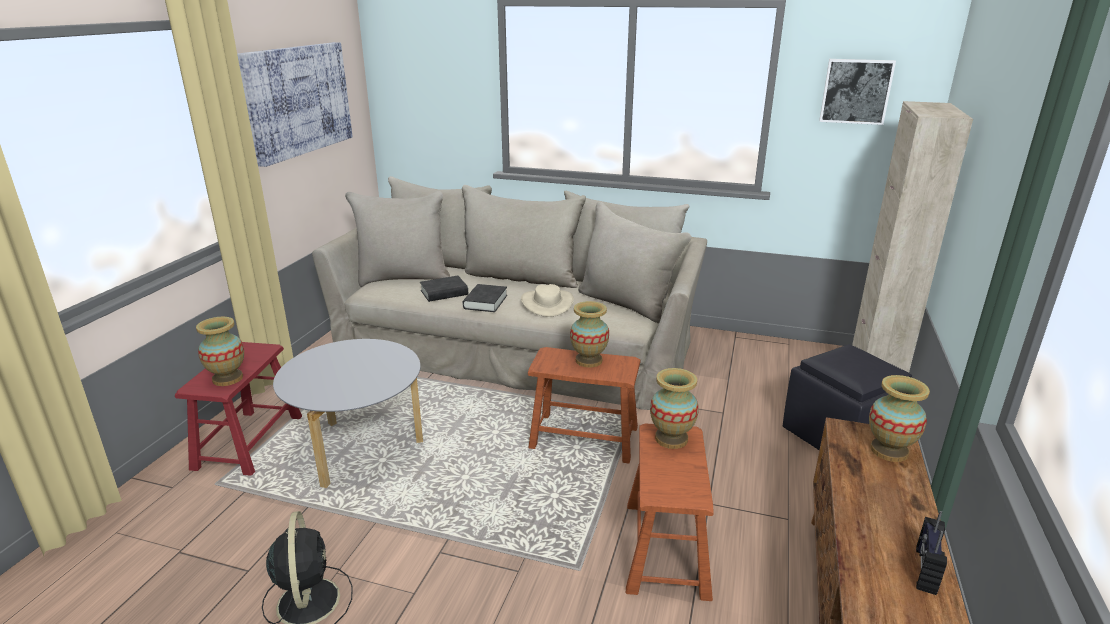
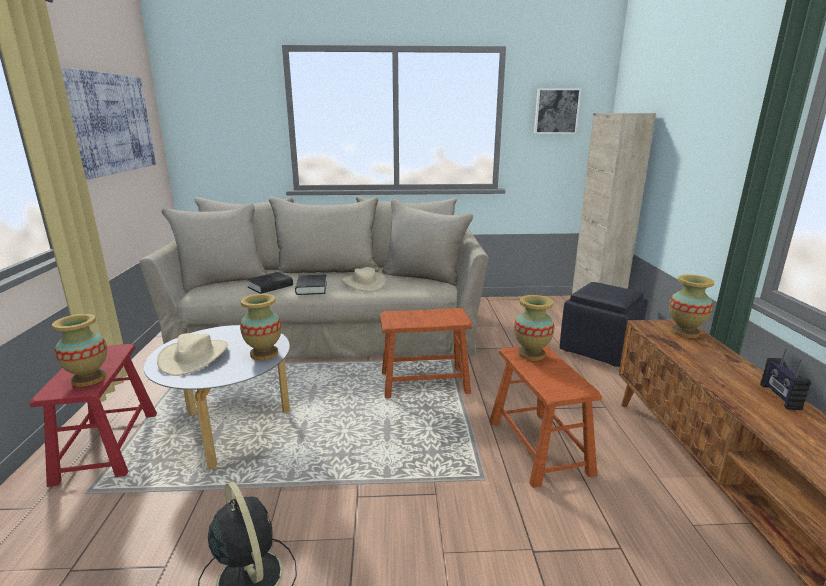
camera: 20 degrees left, 5 degrees down
vase [570,301,609,368] -> vase moved to [240,294,282,360]
none -> beige hat [157,333,228,376]

